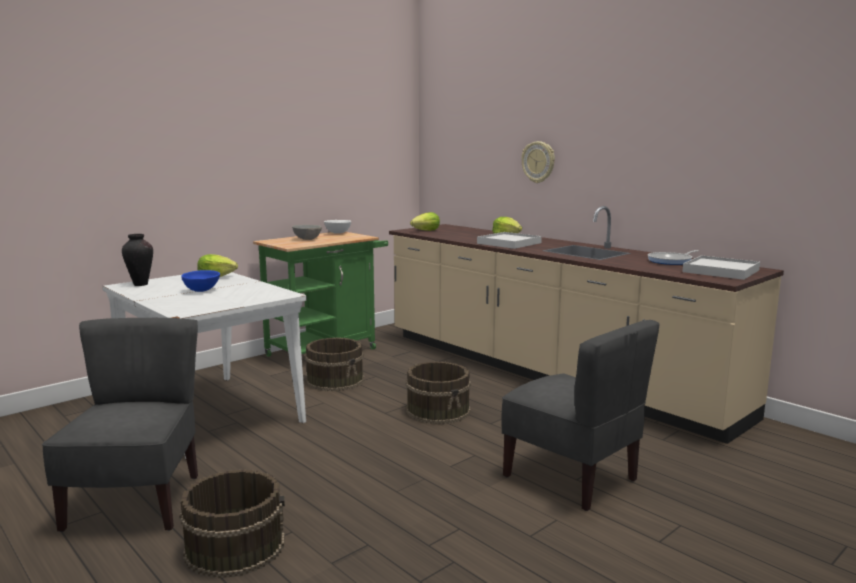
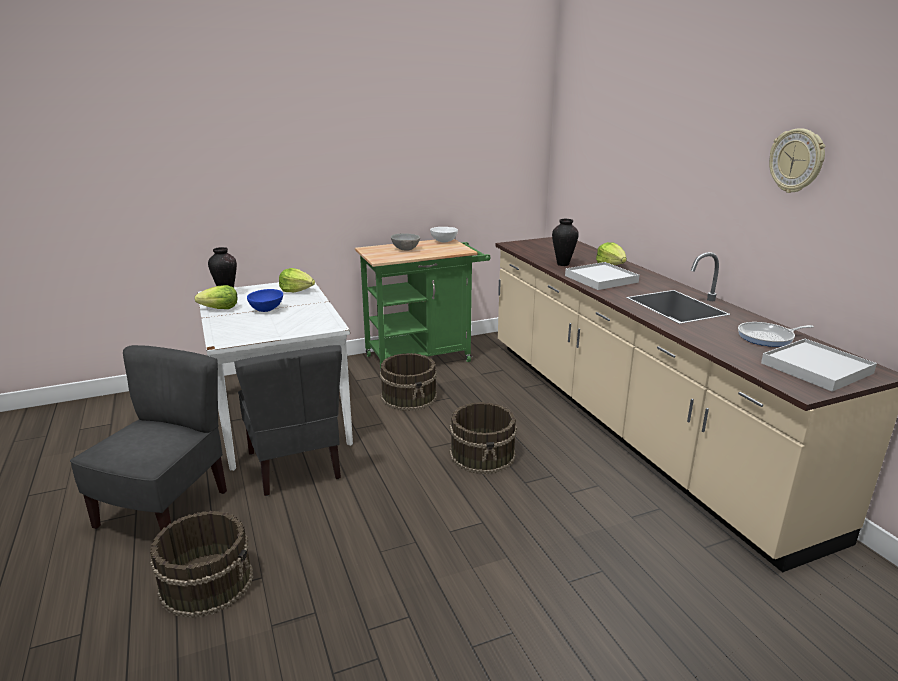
camera: 20 degrees right, 10 degrees up
lettuce [410,212,440,231] -> lettuce moved to [195,285,237,309]
grey chair [501,320,659,511] -> grey chair moved to [234,345,342,496]
wall clock [521,141,555,183] -> wall clock moved to [769,128,825,193]
none -> vase [552,219,579,266]

